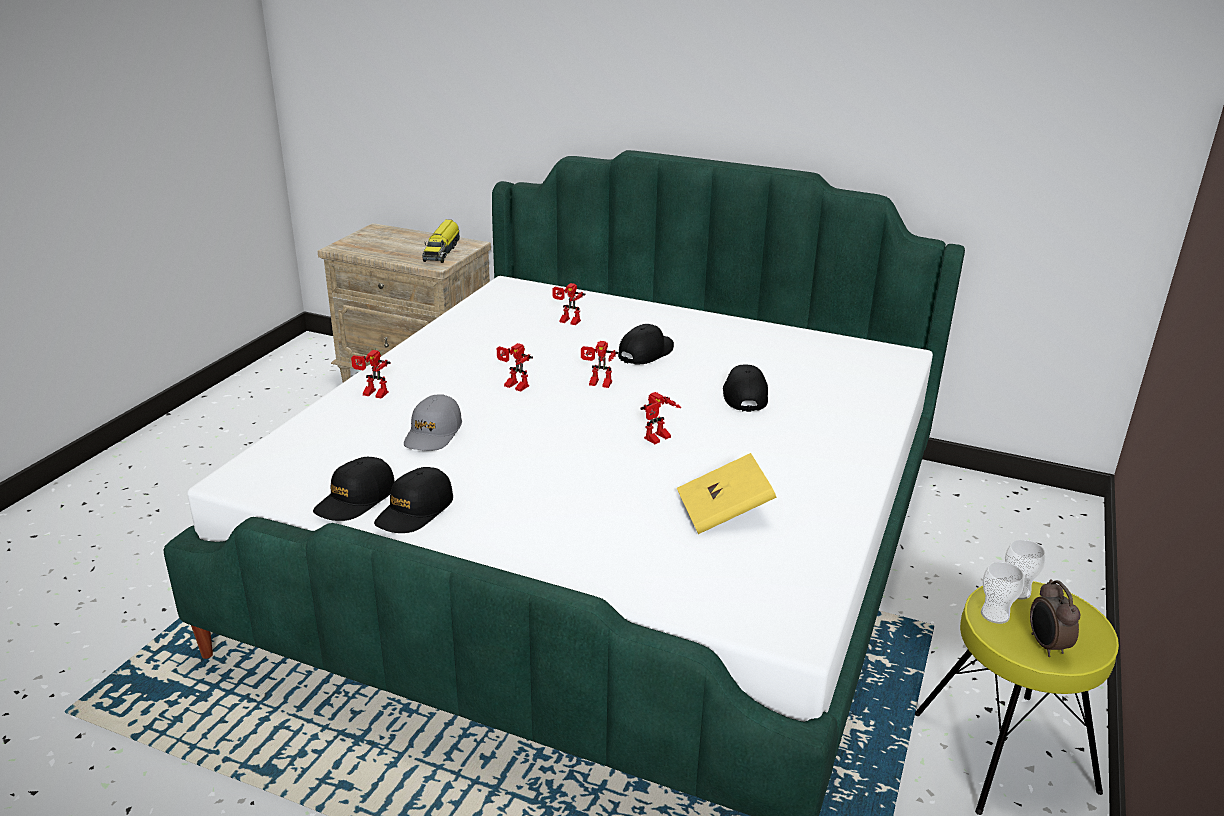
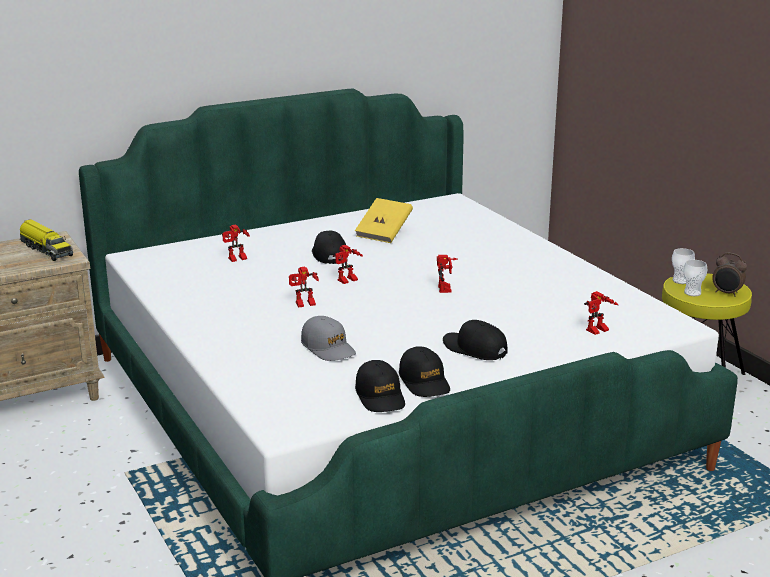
camera: 50 degrees left, 5 degrees down
toy robot [351,350,391,399] -> toy robot moved to [584,291,618,335]
yellow book [677,453,776,534] -> yellow book moved to [355,198,413,243]
black cap [723,364,768,412] -> black cap moved to [443,320,508,360]

